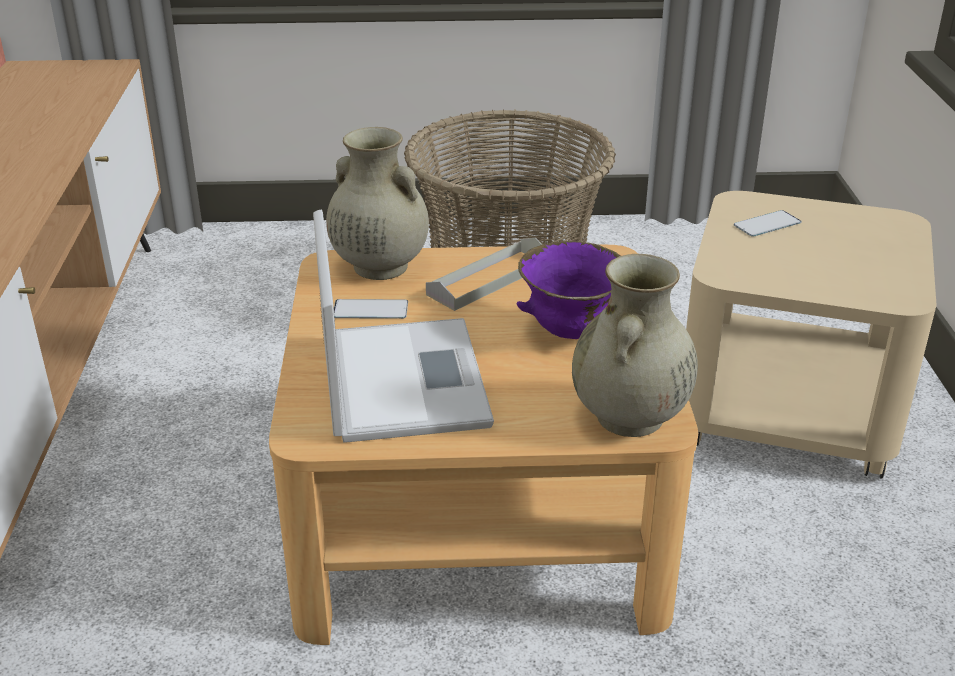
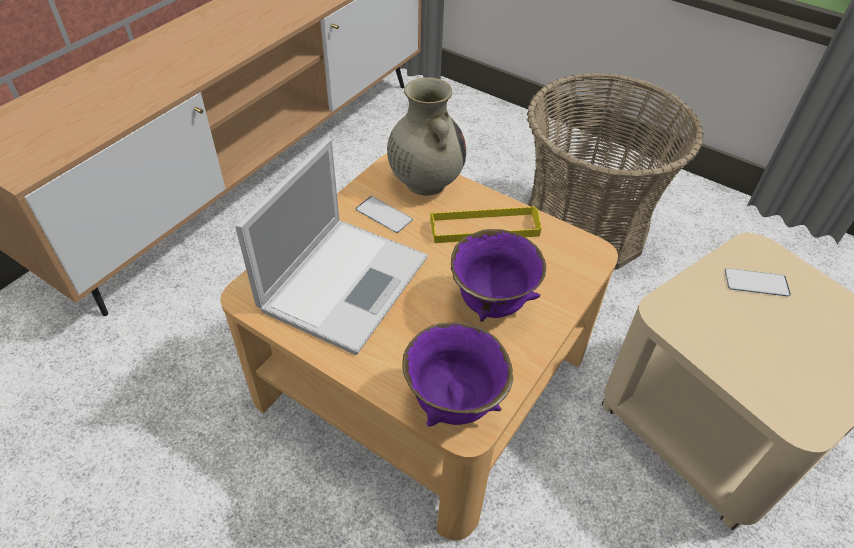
camera: 35 degrees right, 15 degrees up
grey tray [426,238,542,311] -> yellow tray [430,206,541,243]
beige vase [572,254,698,437] -> purple bowl [402,322,513,427]

